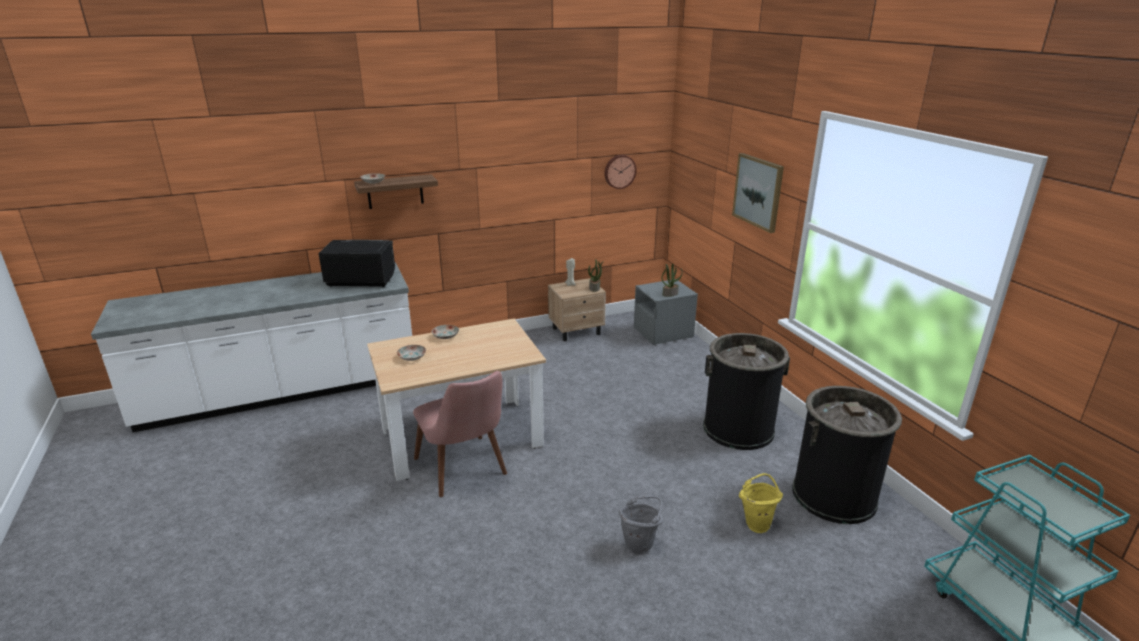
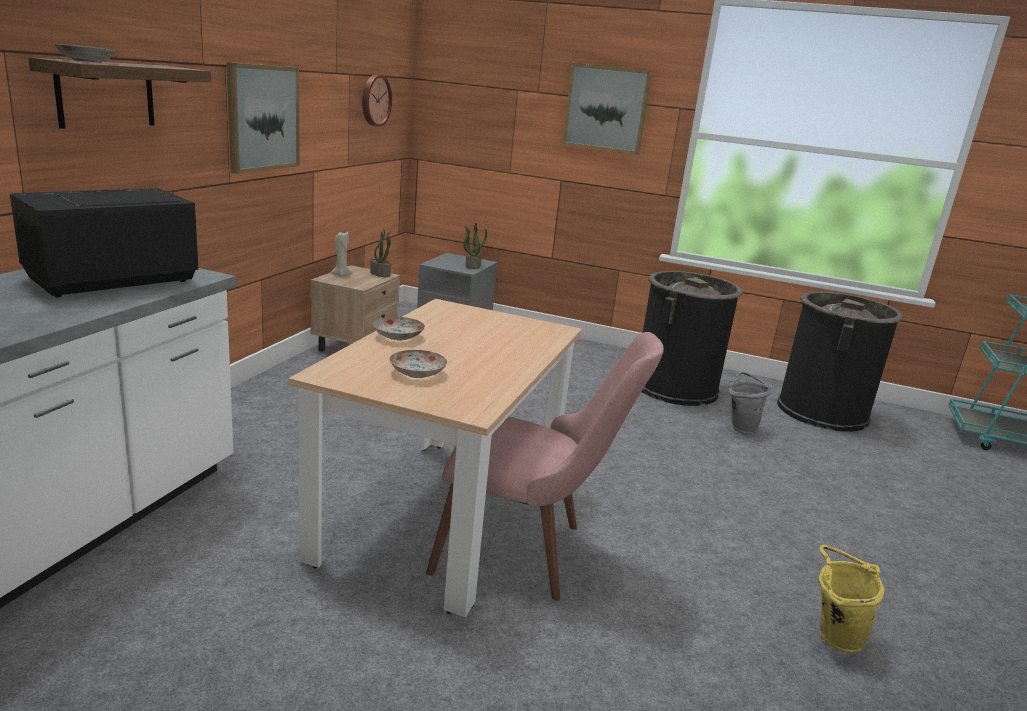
camera: 50 degrees left, 5 degrees down
grey bucket [619,496,663,555] -> grey bucket moved to [728,372,772,434]
yellow bucket [739,473,783,533] -> yellow bucket moved to [818,545,885,653]
none -> picture [227,62,300,174]

